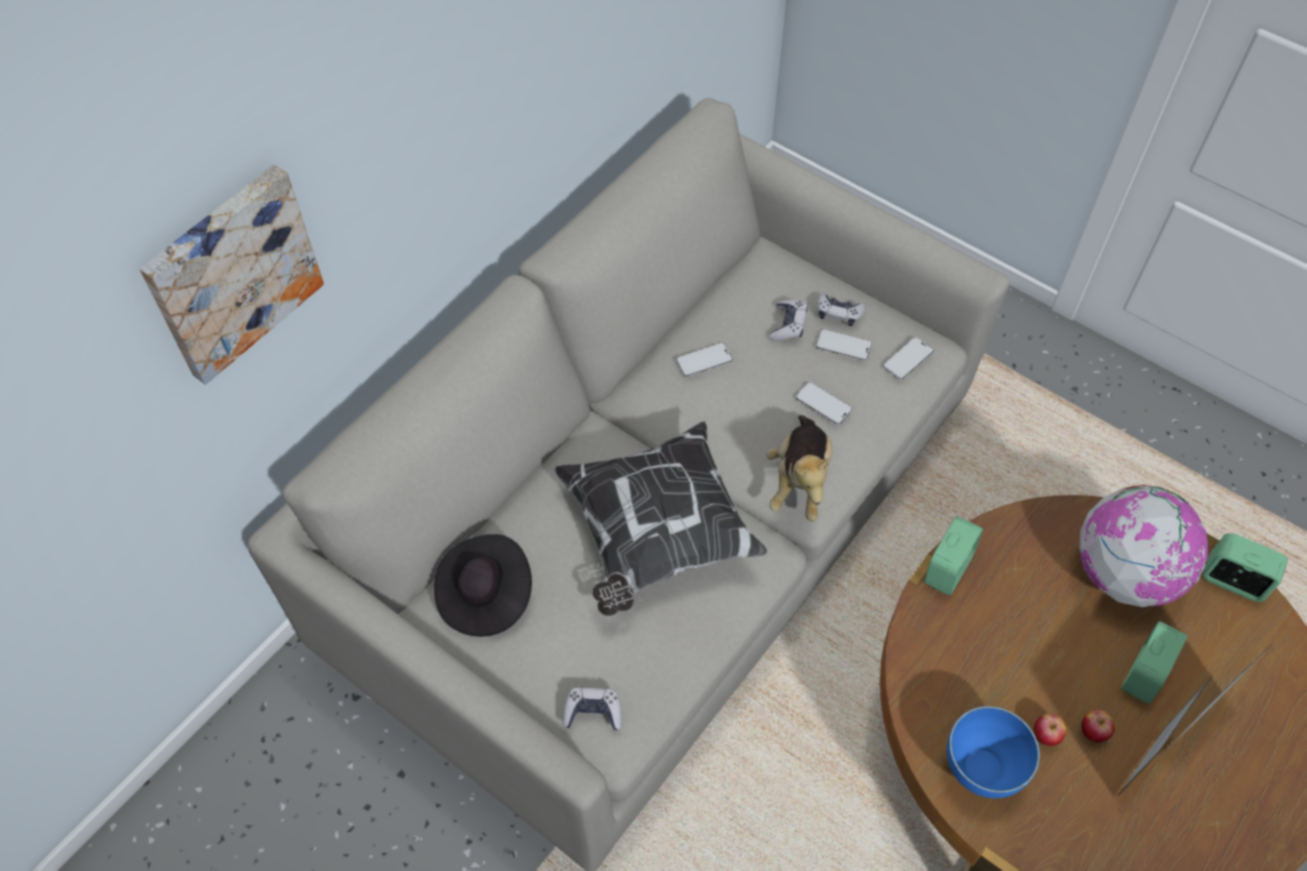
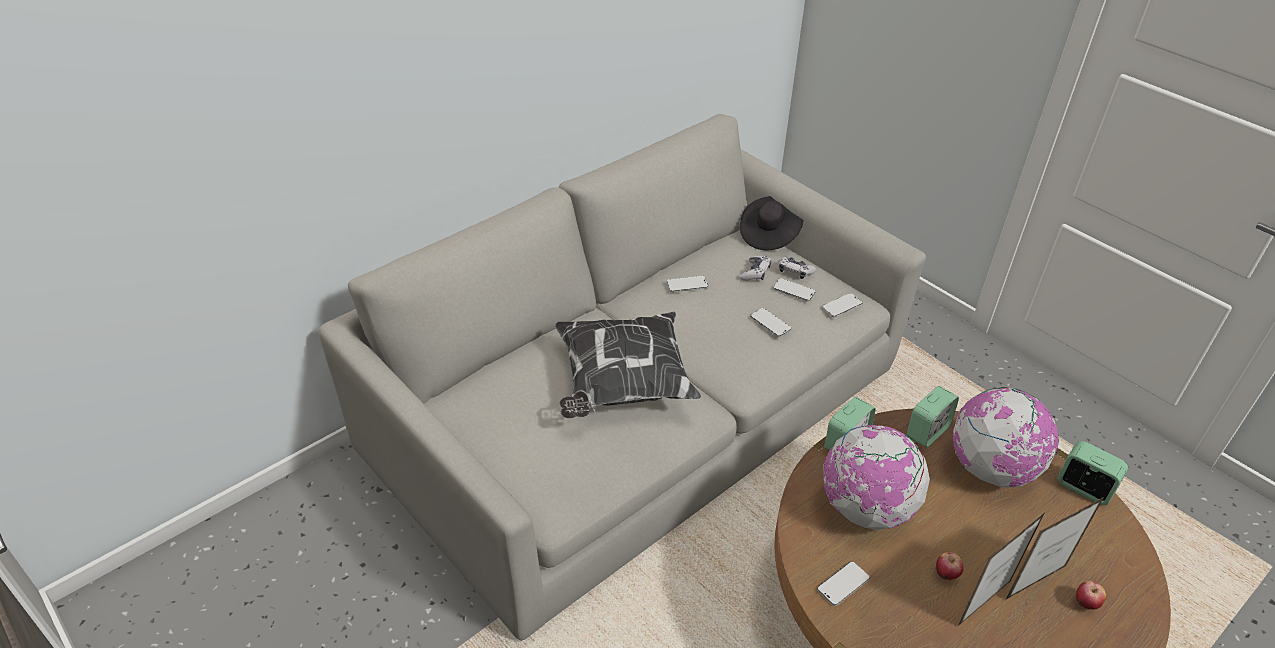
camera: 10 degrees right, 15 degrees down
picture [140,165,324,385] -> none
black hat [434,534,532,637] -> black hat moved to [740,196,803,250]
game controller [563,687,622,730] -> none
plush toy [767,415,833,522] -> none
blue bowl [947,706,1040,798] -> phone [817,561,870,606]
apple [1034,713,1066,746] -> apple moved to [1076,581,1106,610]
alarm clock [1121,621,1188,704] -> alarm clock moved to [907,386,959,448]
none -> globe [823,425,930,530]

